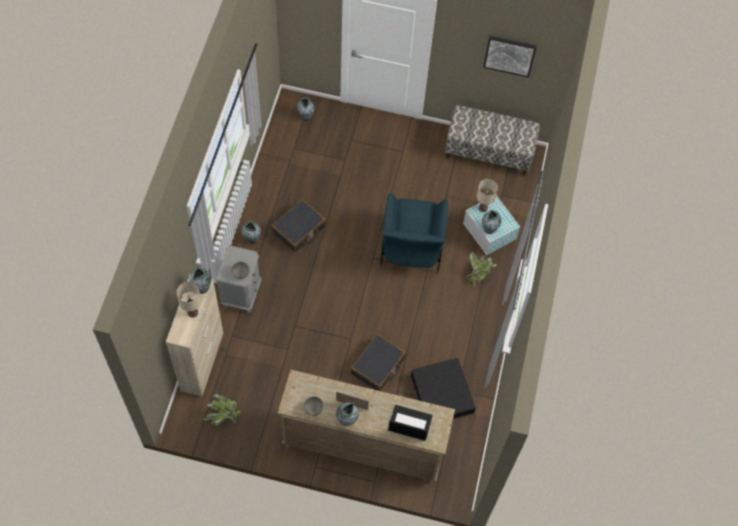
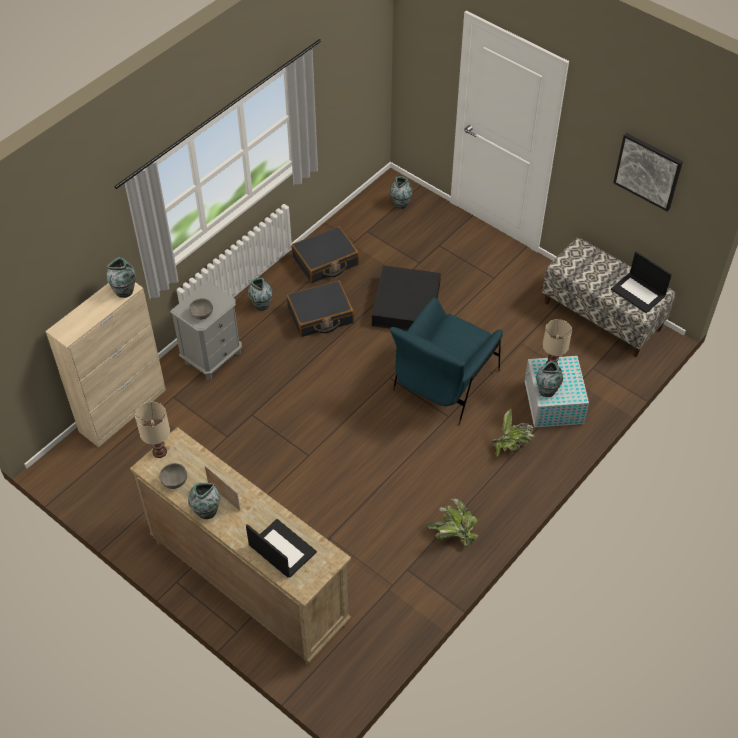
camera: 30 degrees right, 10 degrees down
beige table lamp [177,282,201,318] -> beige table lamp moved to [135,402,170,458]
potted plant [202,394,241,426] -> potted plant moved to [427,499,478,547]
black suitcase [351,334,406,391] -> black suitcase moved to [292,226,359,283]
black storage box [411,358,476,419] -> black storage box moved to [372,266,441,331]
none -> laptop [611,252,672,313]

